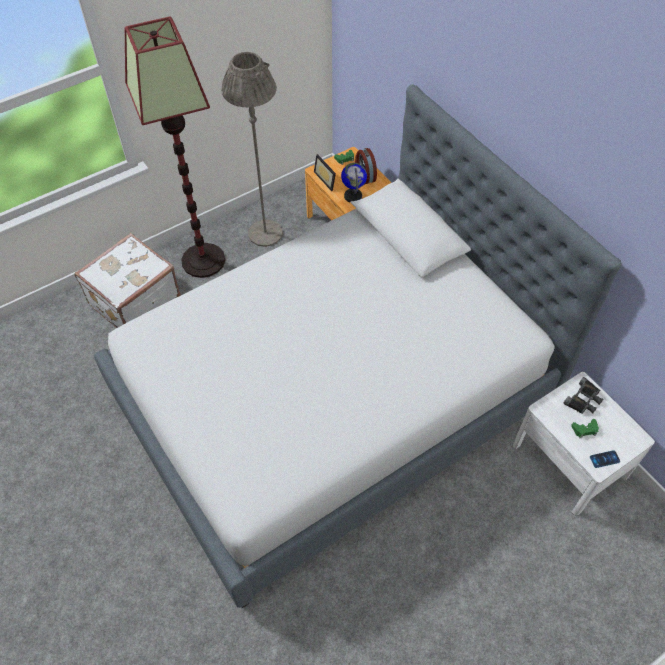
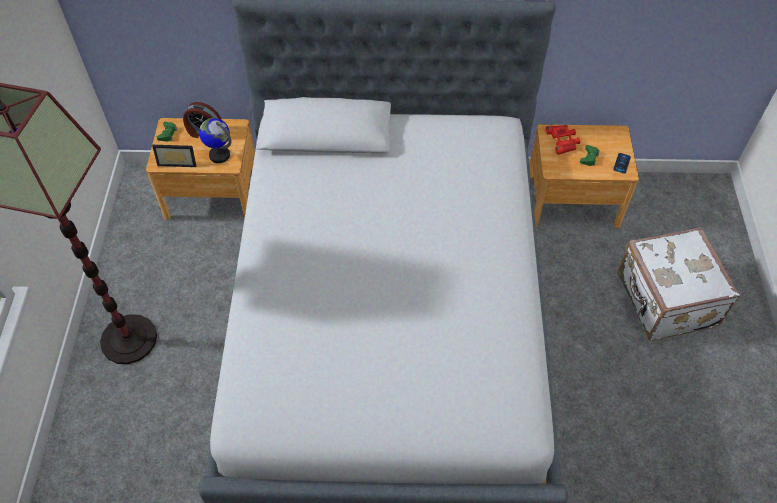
camera: 55 degrees left, 0 degrees up
white suitcase [74,233,181,328] -> white suitcase moved to [617,227,740,341]
grey floor lamp [221,52,283,247] -> none
white nightstand [513,372,655,516] -> brown nightstand [529,124,639,229]
black binoculars [564,377,603,414] -> red binoculars [546,125,580,155]

